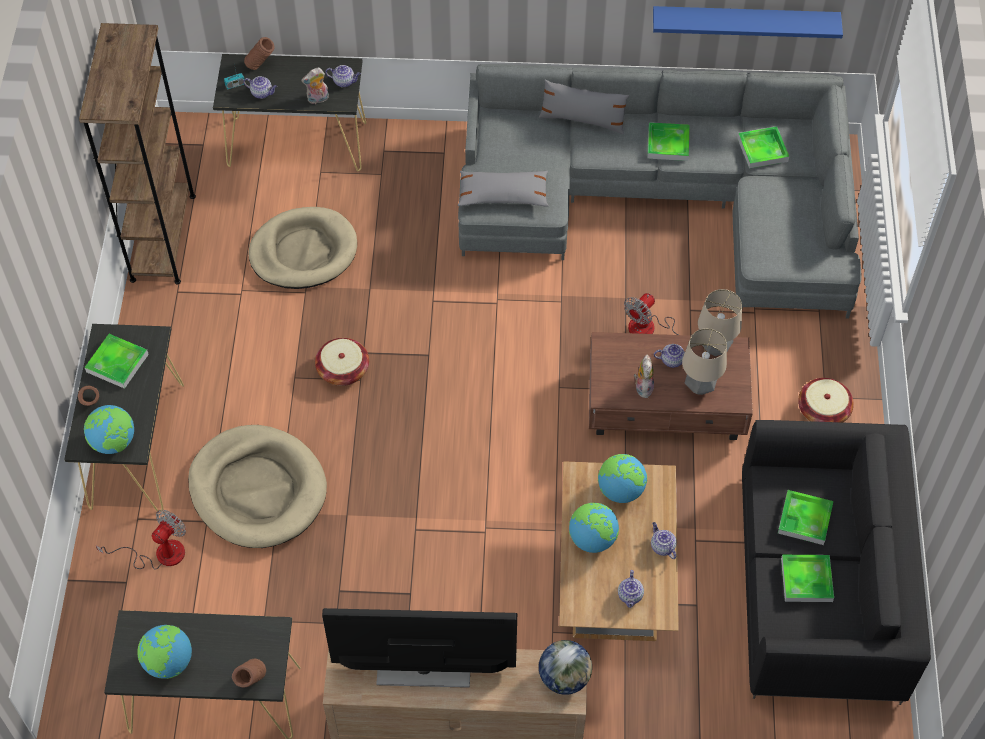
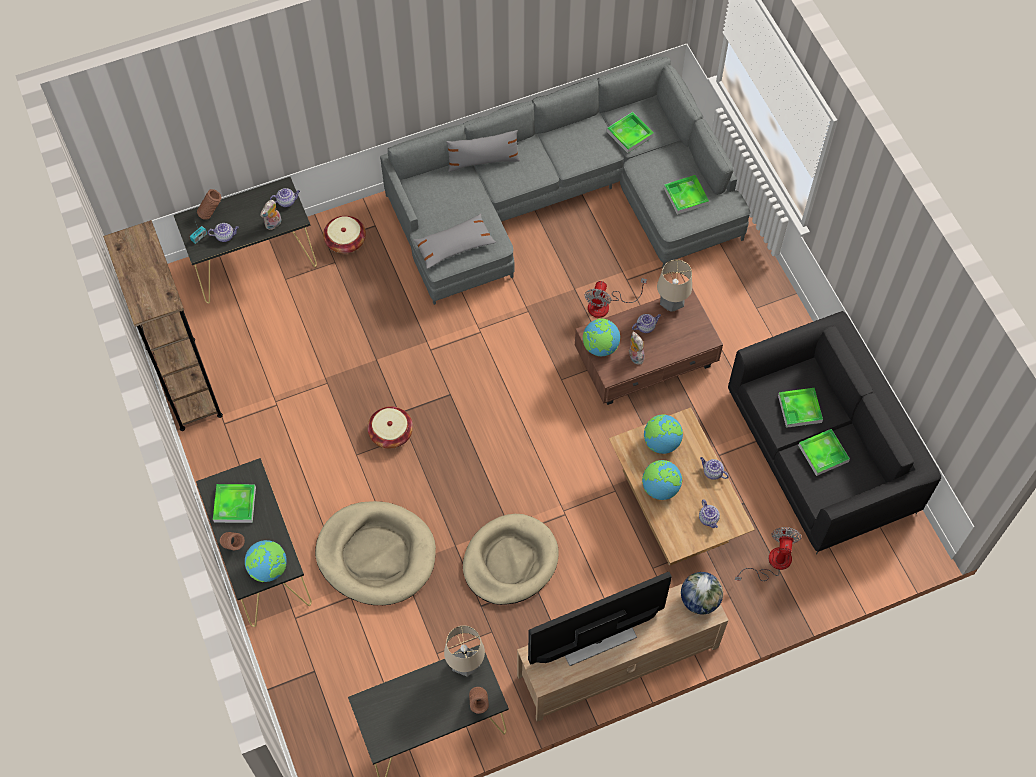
camera: 25 degrees left, 5 degrees up
fan [96,510,186,570] -> fan moved to [735,527,802,581]
globe [137,625,192,679] -> globe moved to [583,319,620,356]
beige dog bed [248,207,357,289] -> beige dog bed moved to [463,514,559,605]
tray [647,122,689,161] -> tray moved to [664,175,709,215]
blue shelf [653,6,843,38] -> none
table lamp [682,328,727,395] -> table lamp moved to [444,626,485,677]
basket [798,378,854,423] -> basket moved to [323,216,366,254]

